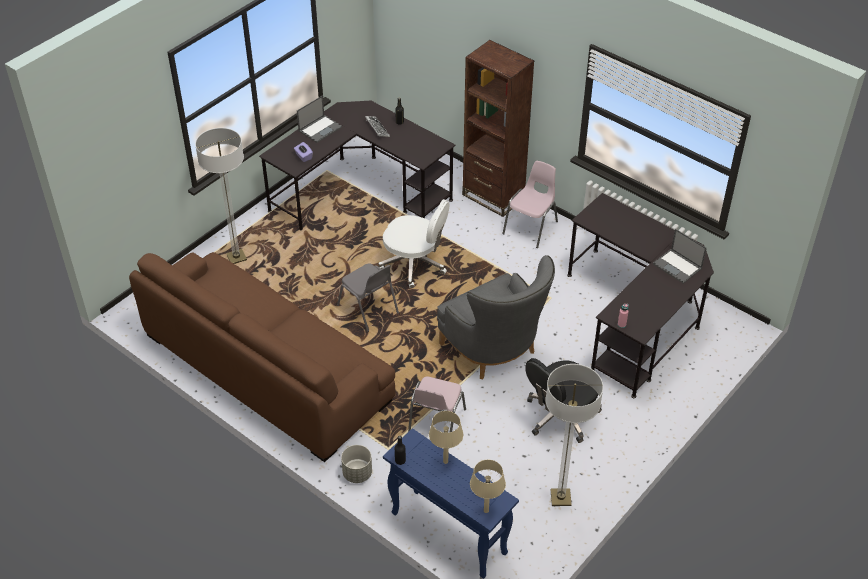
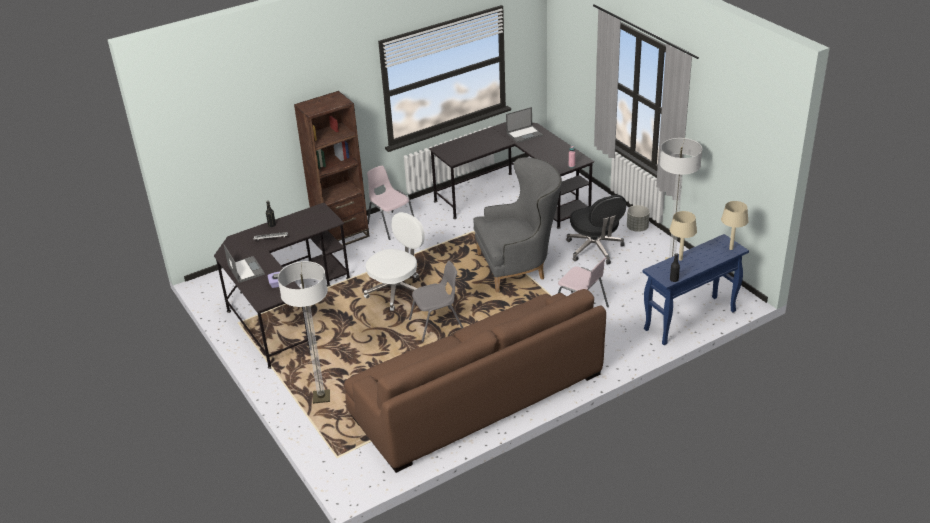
camera: 70 degrees left, 10 degrees down
grey planter [341,445,372,483] -> grey planter moved to [627,205,650,232]

